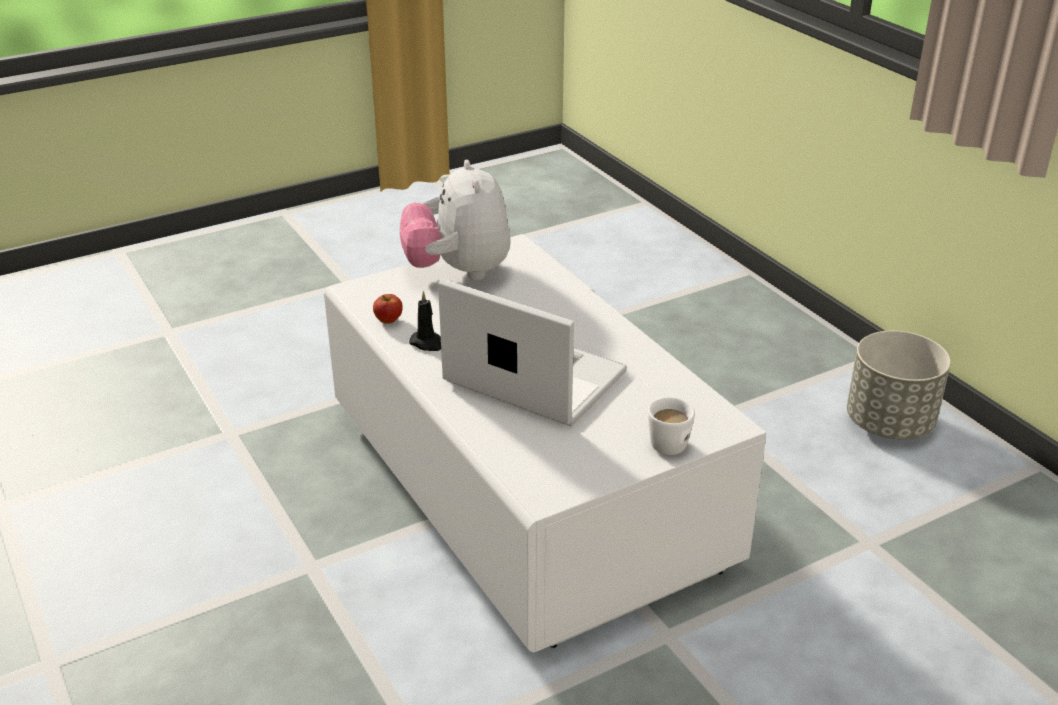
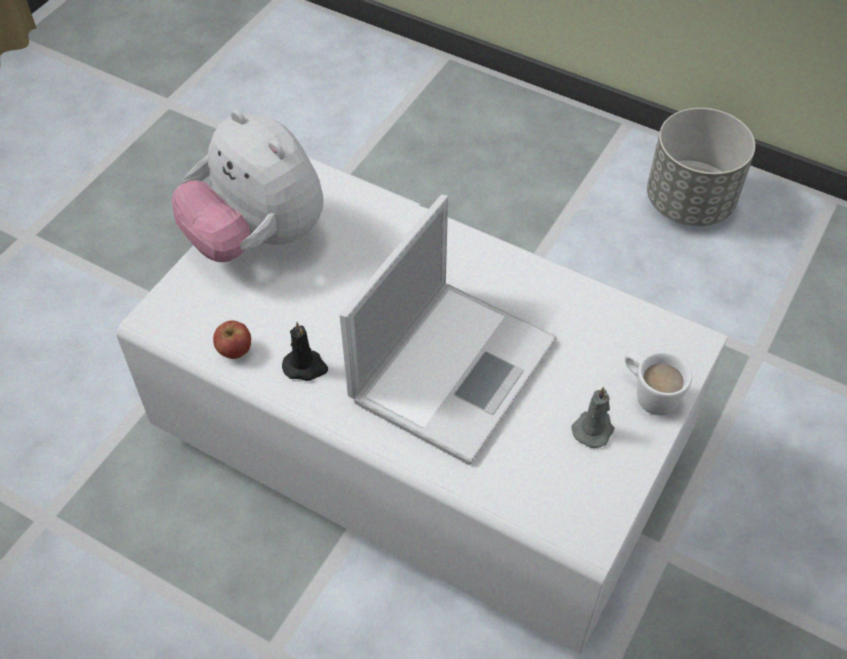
camera: 30 degrees left, 20 degrees up
laptop [438,279,627,427] -> laptop turned 120 degrees clockwise [339,195,557,465]
none -> grey candle [571,387,614,448]

